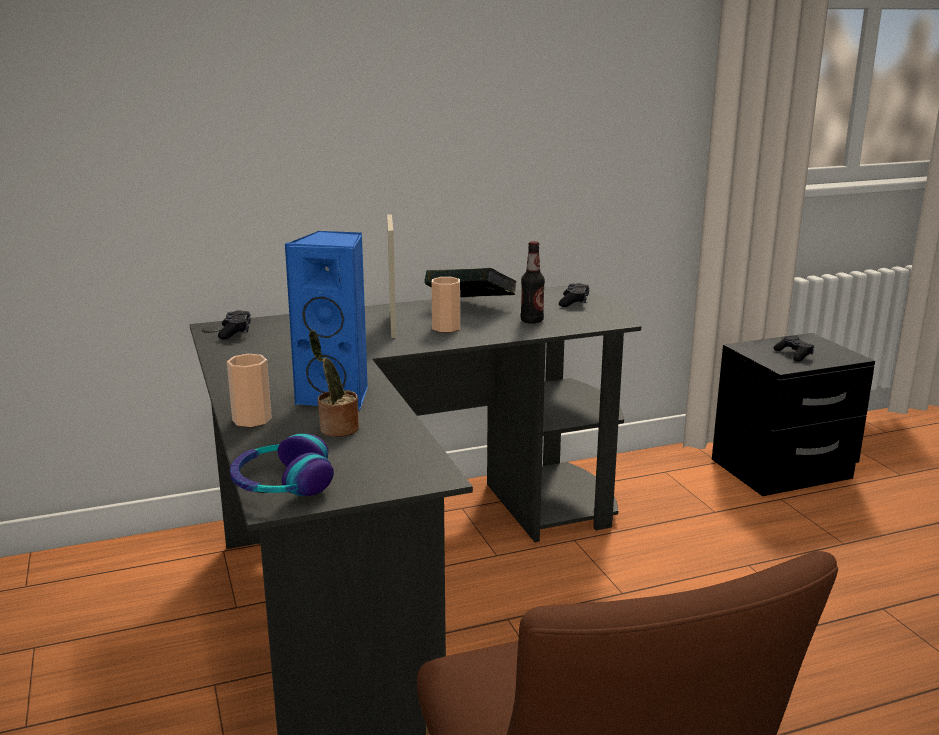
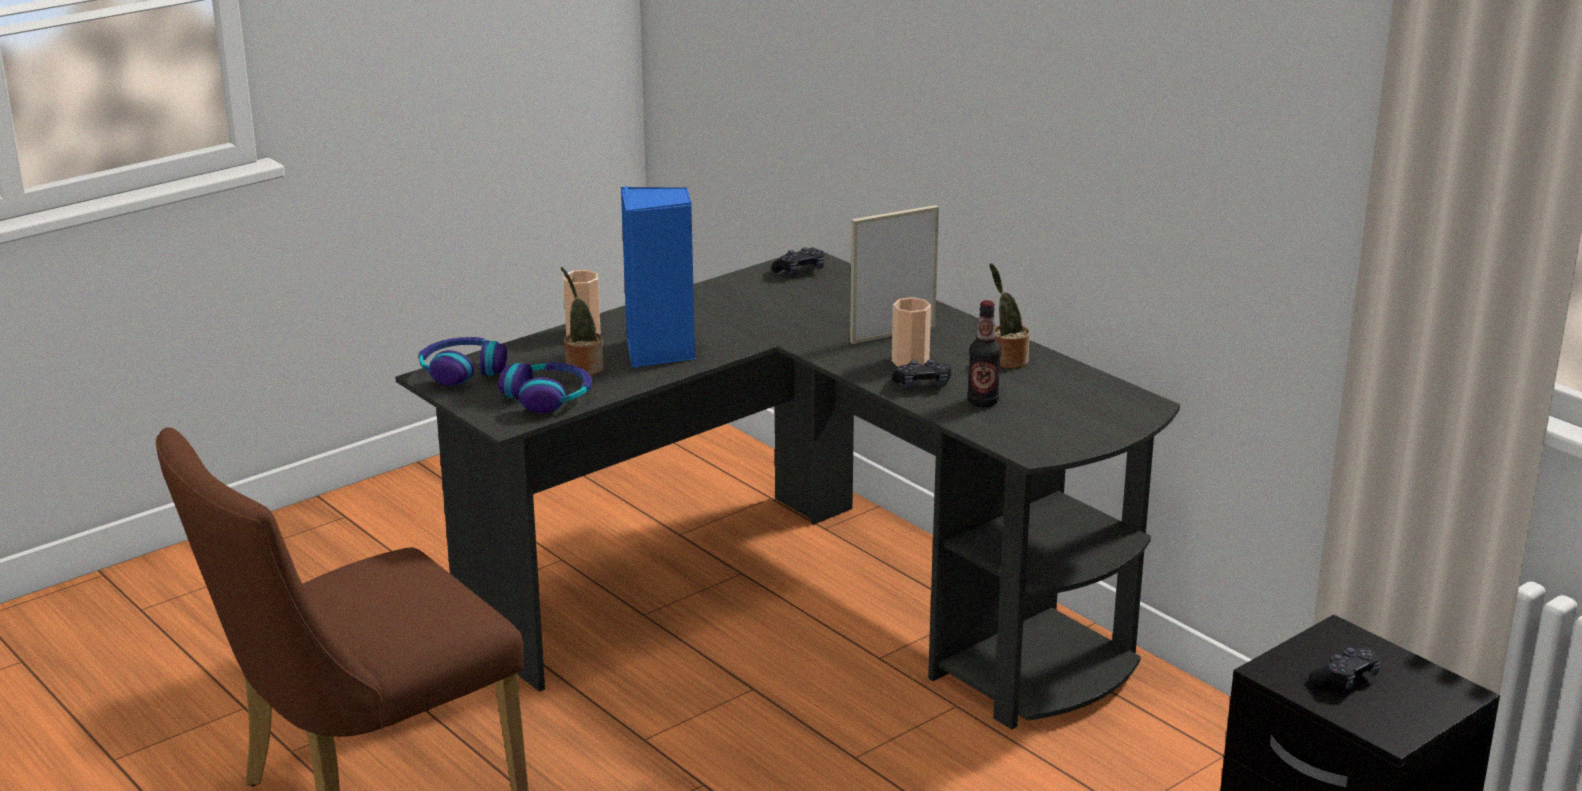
camera: 70 degrees right, 5 degrees up
book [425,268,517,297] -> potted plant [989,263,1030,369]
black game controller [559,283,590,307] -> black game controller moved to [891,359,951,388]
none -> headphones [498,362,592,413]

